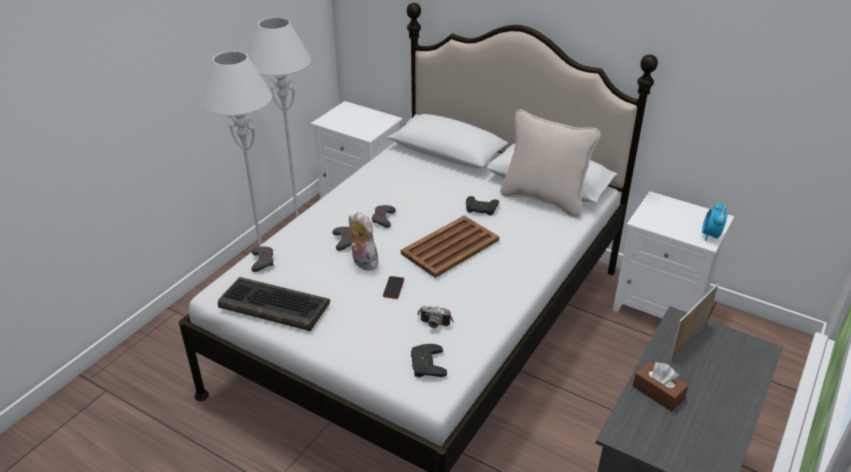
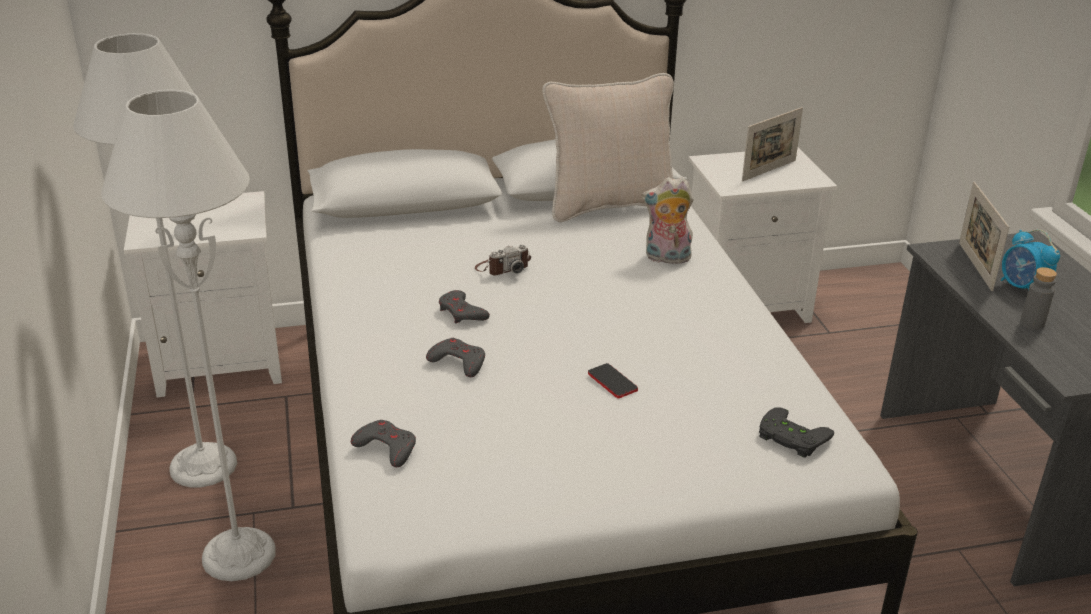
camera: 45 degrees left, 5 degrees down
keyboard [218,277,330,331] -> none
plush toy [349,212,379,271] -> plush toy moved to [642,177,694,264]
brown tray [401,216,499,278] -> none
camera [417,306,454,328] -> camera moved to [475,245,531,275]
black game controller [466,196,499,216] -> none
brown tissue box [633,361,689,411] -> grey bottle [1020,267,1057,330]
alarm clock [702,202,727,241] -> alarm clock moved to [1001,229,1060,290]
none -> picture frame [742,107,803,182]

